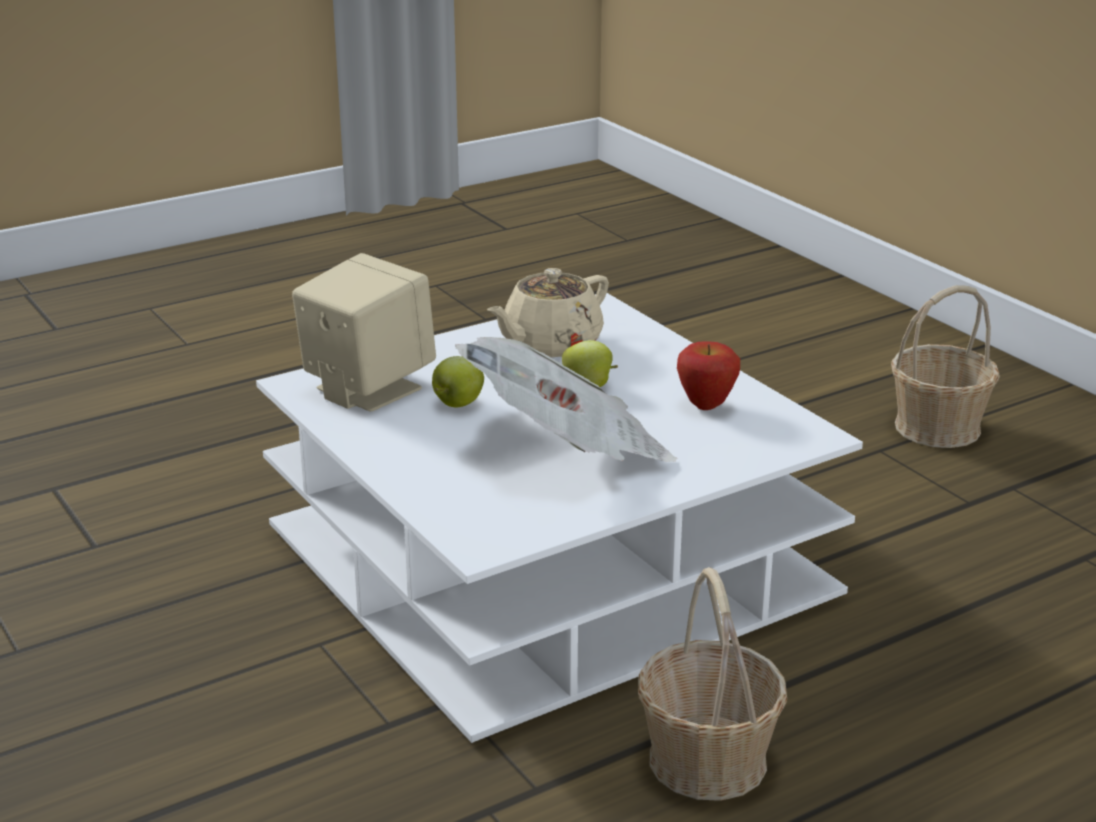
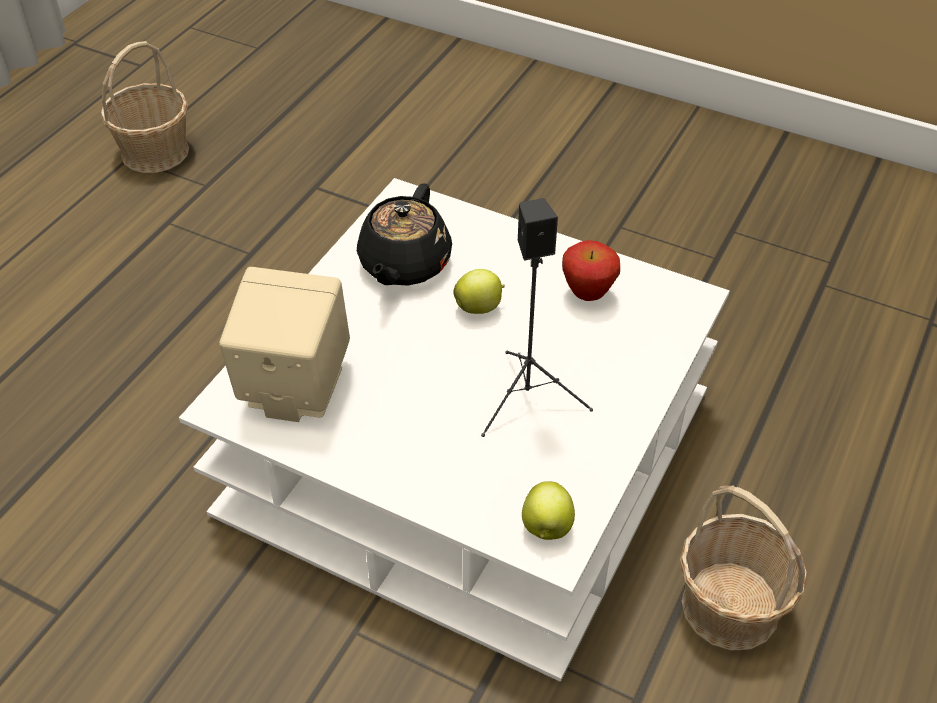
camera: 30 degrees left, 20 degrees up
apple [432,356,484,408] -> apple moved to [522,481,575,540]
newspaper [455,337,677,462] -> black speaker [481,198,593,437]
beige teapot [487,268,609,357] -> black teapot [357,184,452,286]
basket [891,285,1000,448] -> basket moved to [101,41,189,173]

